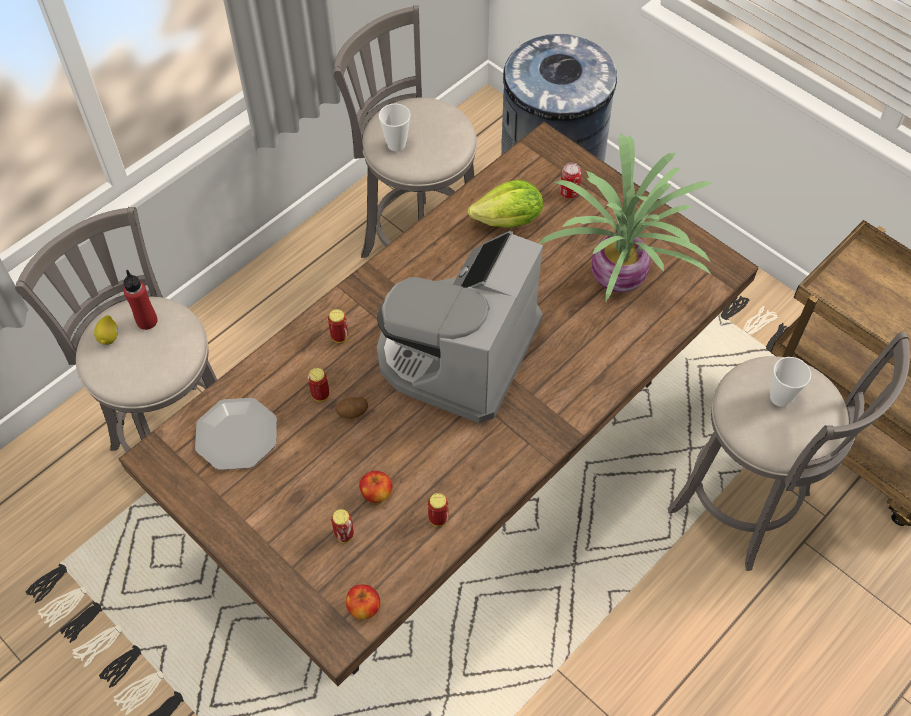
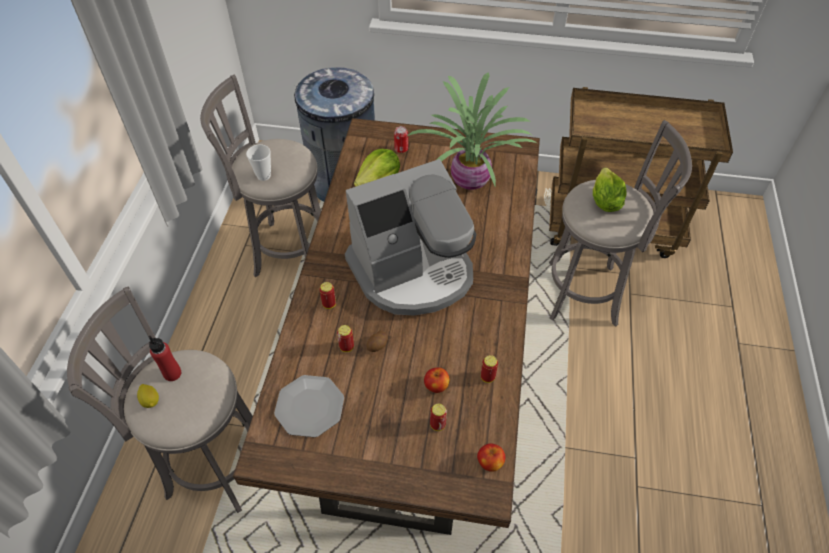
camera: 35 degrees left, 5 degrees down
coffee machine [377,231,543,423] -> coffee machine turned 105 degrees counterclockwise [345,159,476,316]
cup [770,357,811,407] -> lettuce [593,167,627,212]

